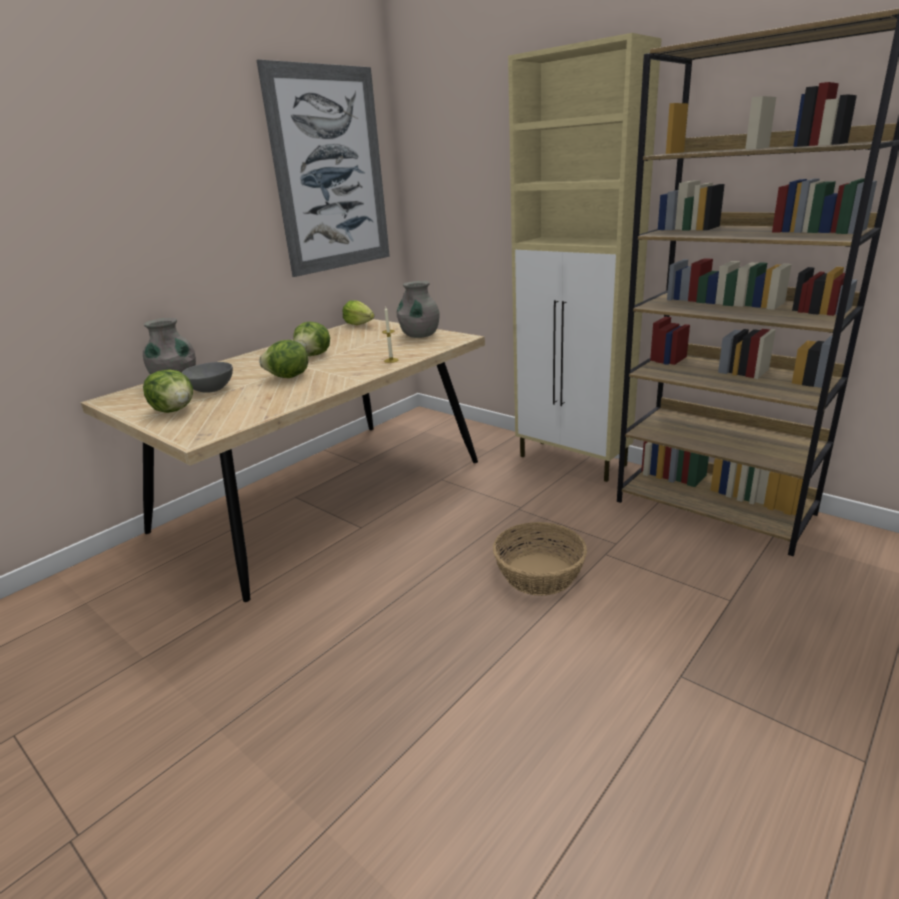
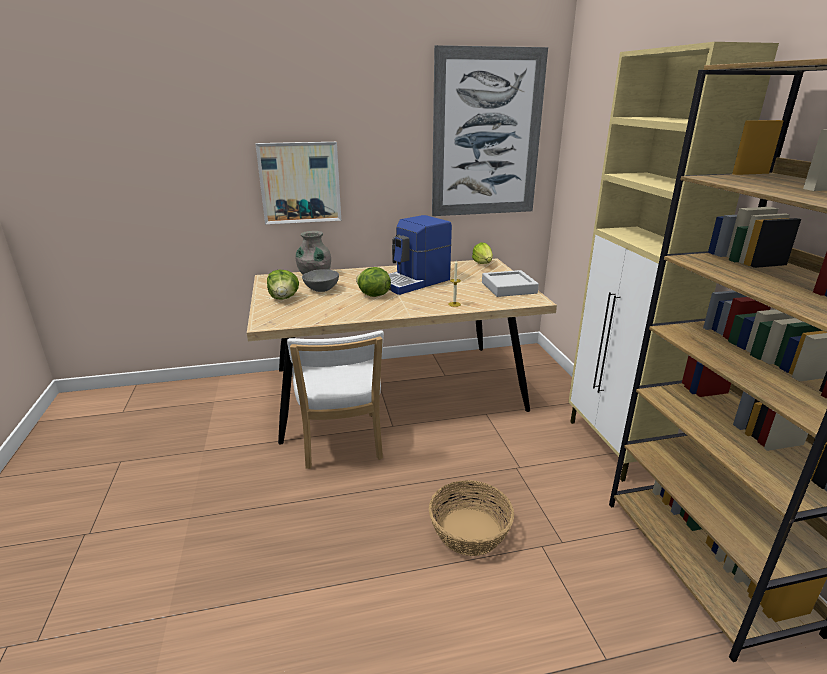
camera: 35 degrees right, 0 degrees up
lettuce [293,322,330,356] -> coffee machine [389,215,452,295]
grey vase [397,281,440,338] -> grey tray [482,270,539,297]
none -> picture [256,142,341,224]
none -> white chair [287,331,384,469]

